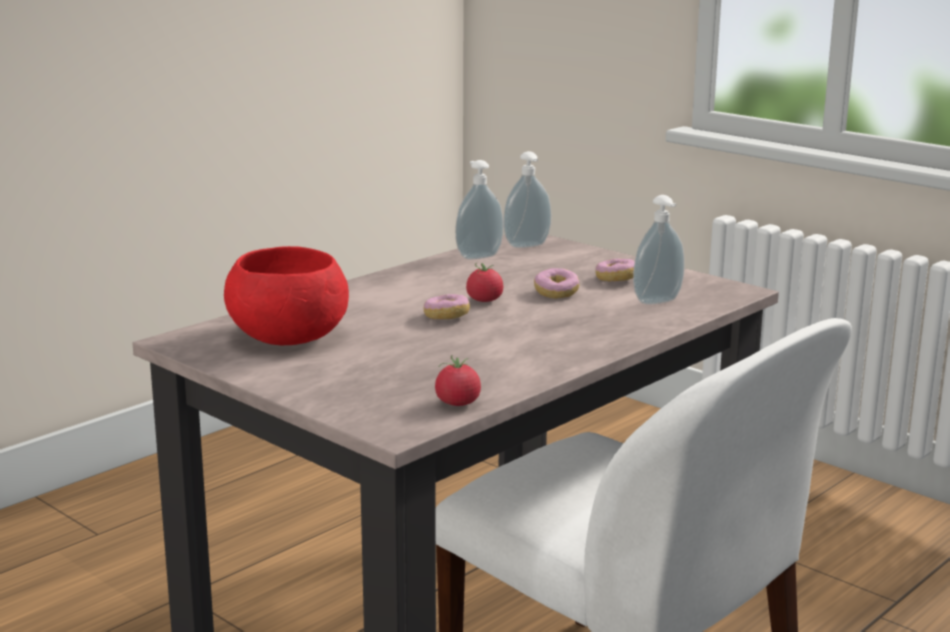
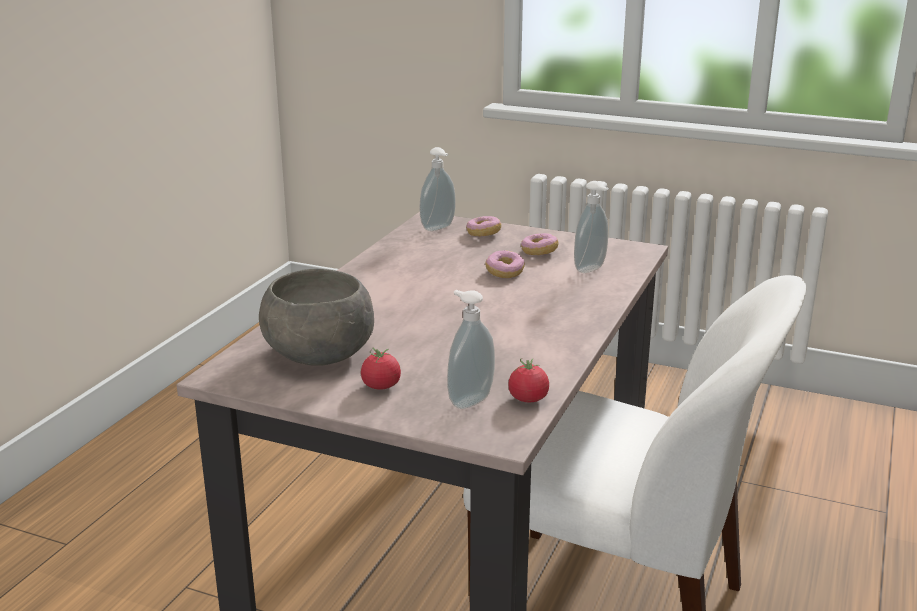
camera: 20 degrees left, 5 degrees up
red bowl [224,246,349,345] -> grey bowl [259,269,374,366]
donut [424,294,470,320] -> donut moved to [466,216,501,236]
soap dispenser [455,160,504,260] -> soap dispenser moved to [447,290,495,409]
tomato [466,263,503,302] -> tomato moved to [361,347,401,390]

